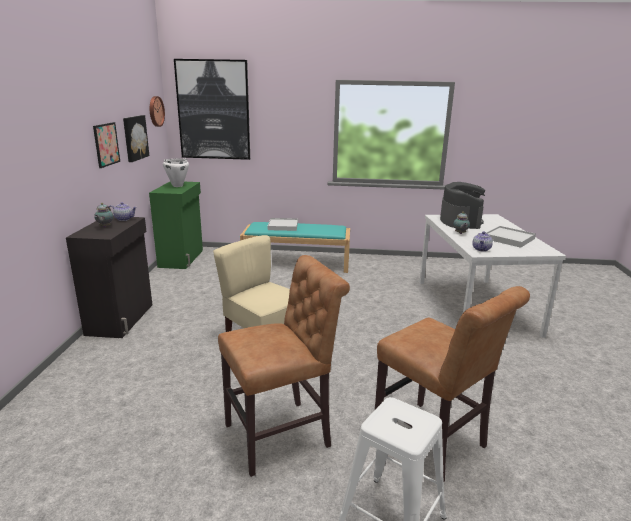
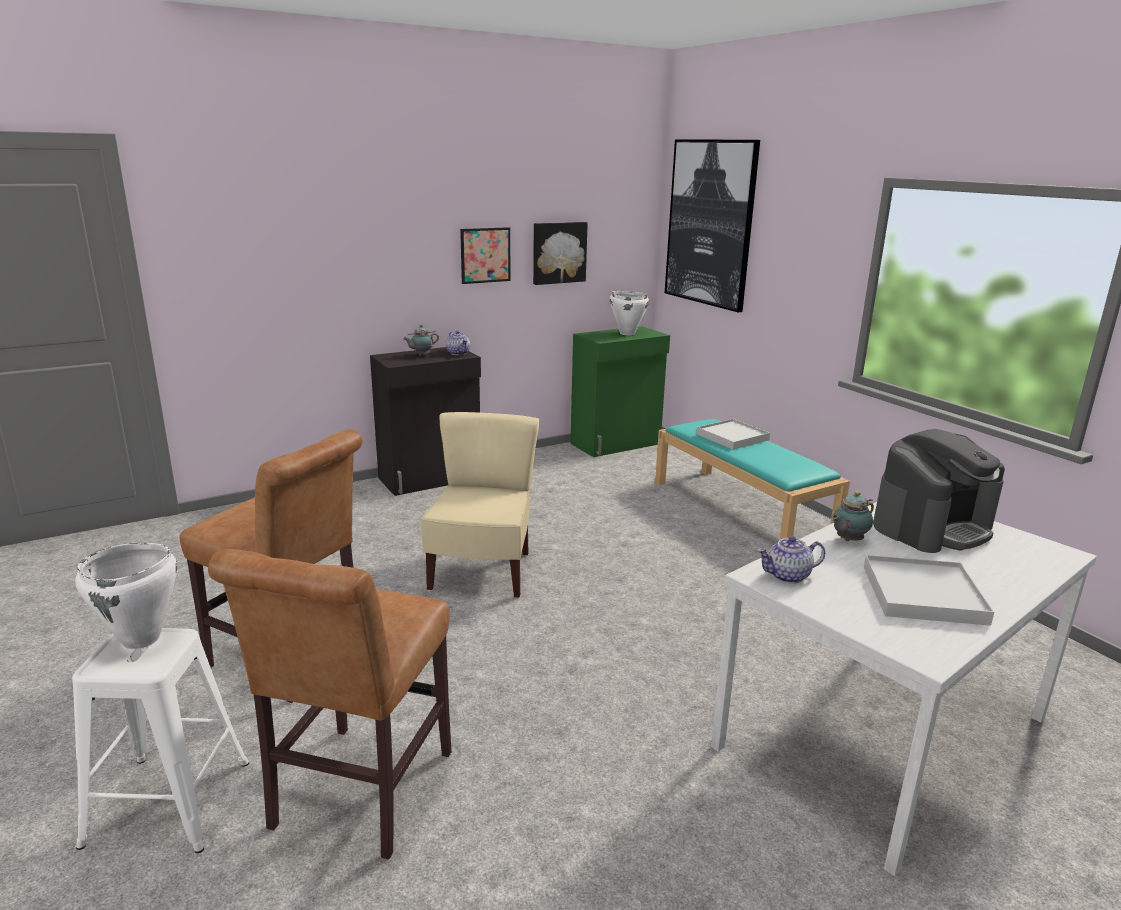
camera: 55 degrees right, 0 degrees up
wall clock [150,96,165,127] -> none
none -> white cooking pot [75,543,177,649]

